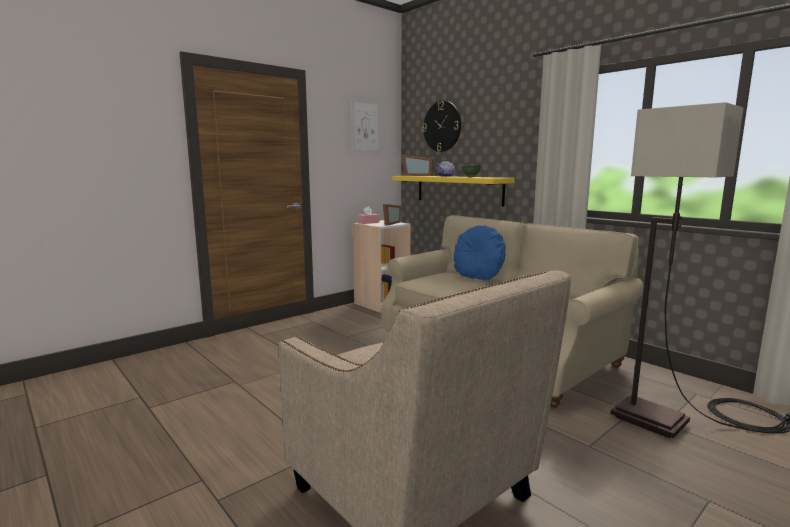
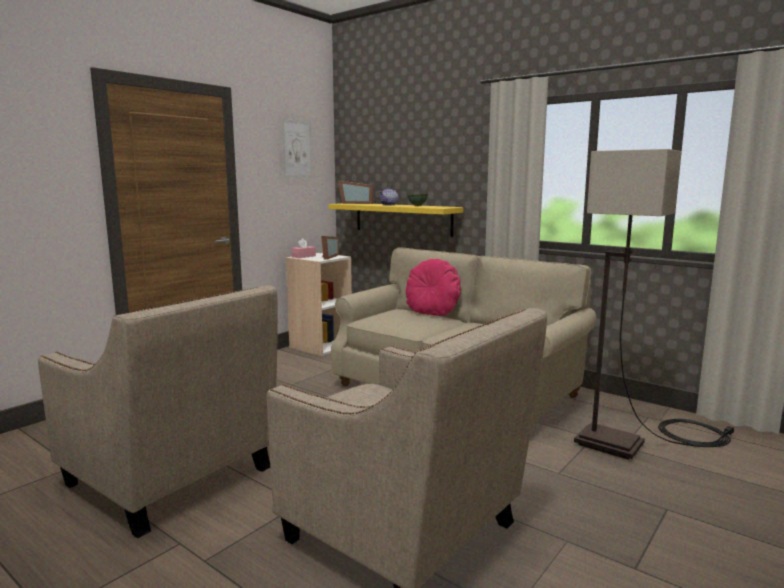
camera: 10 degrees left, 0 degrees up
wall clock [423,101,461,152] -> none
blue pillow [454,226,505,280] -> pink pillow [406,259,461,316]
none -> beige armchair [38,285,278,538]

